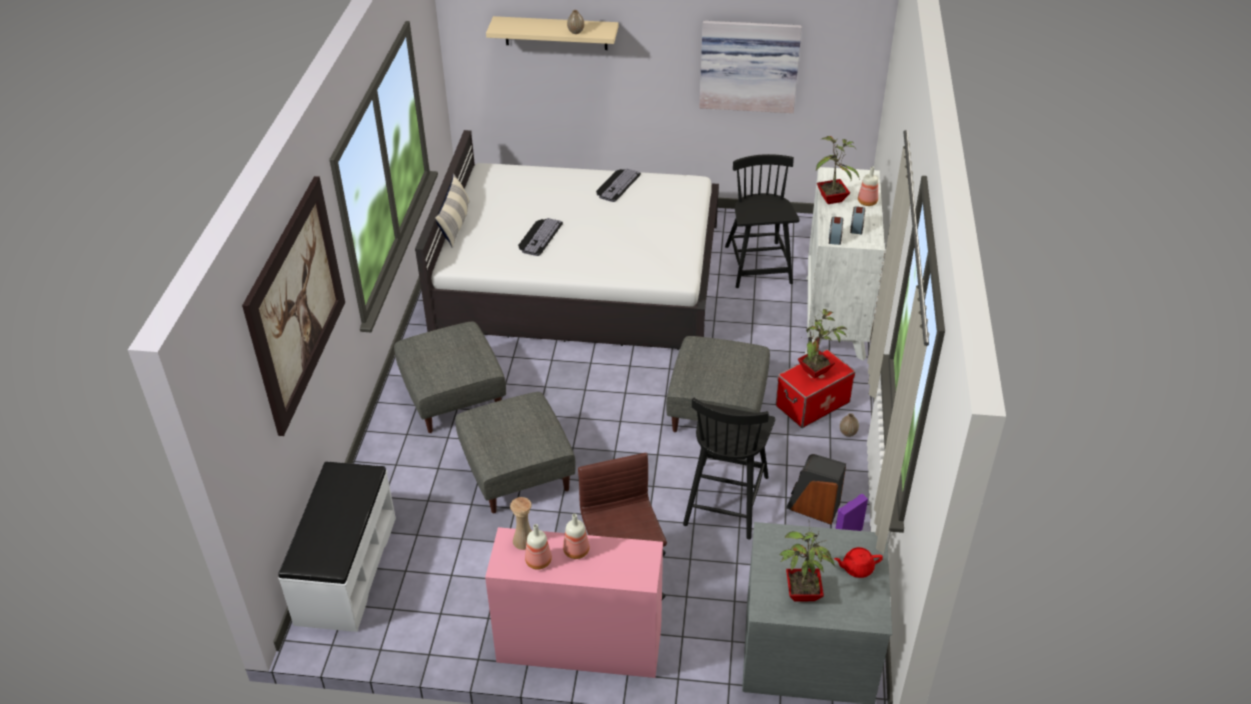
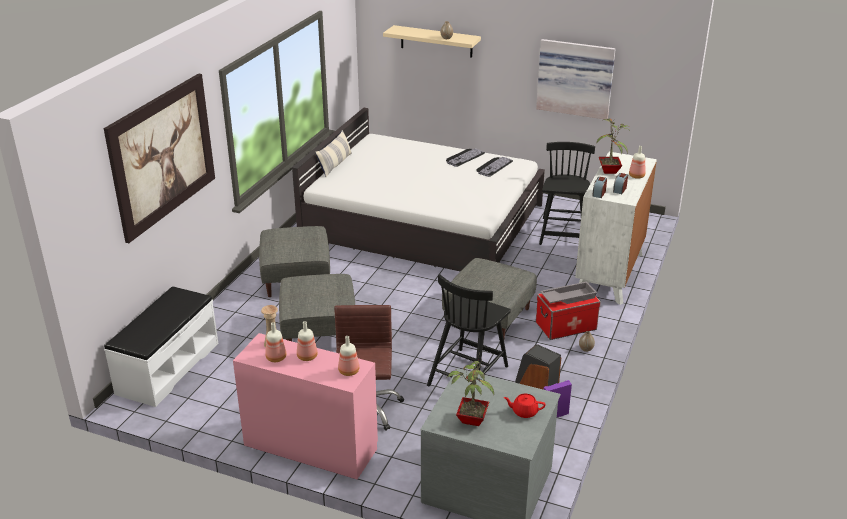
camera: 15 degrees right, 10 degrees down
keyboard [518,218,563,256] -> keyboard moved to [477,157,513,177]
potted plant [798,309,848,379] -> grey tray [540,281,597,304]
none -> bottle [338,336,359,376]

